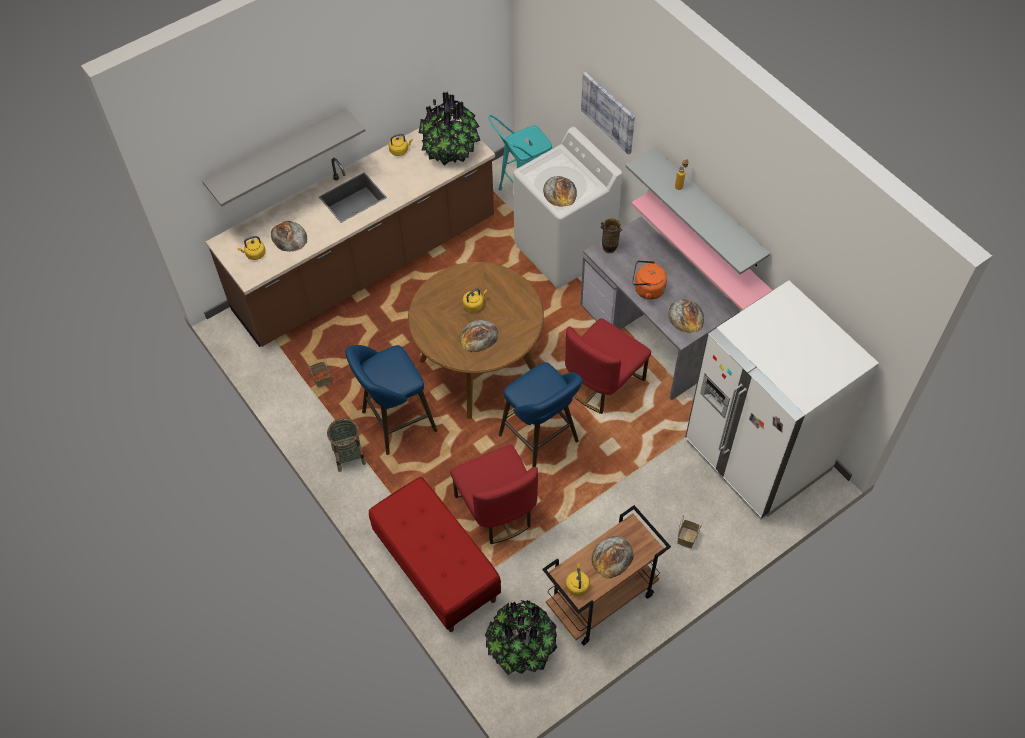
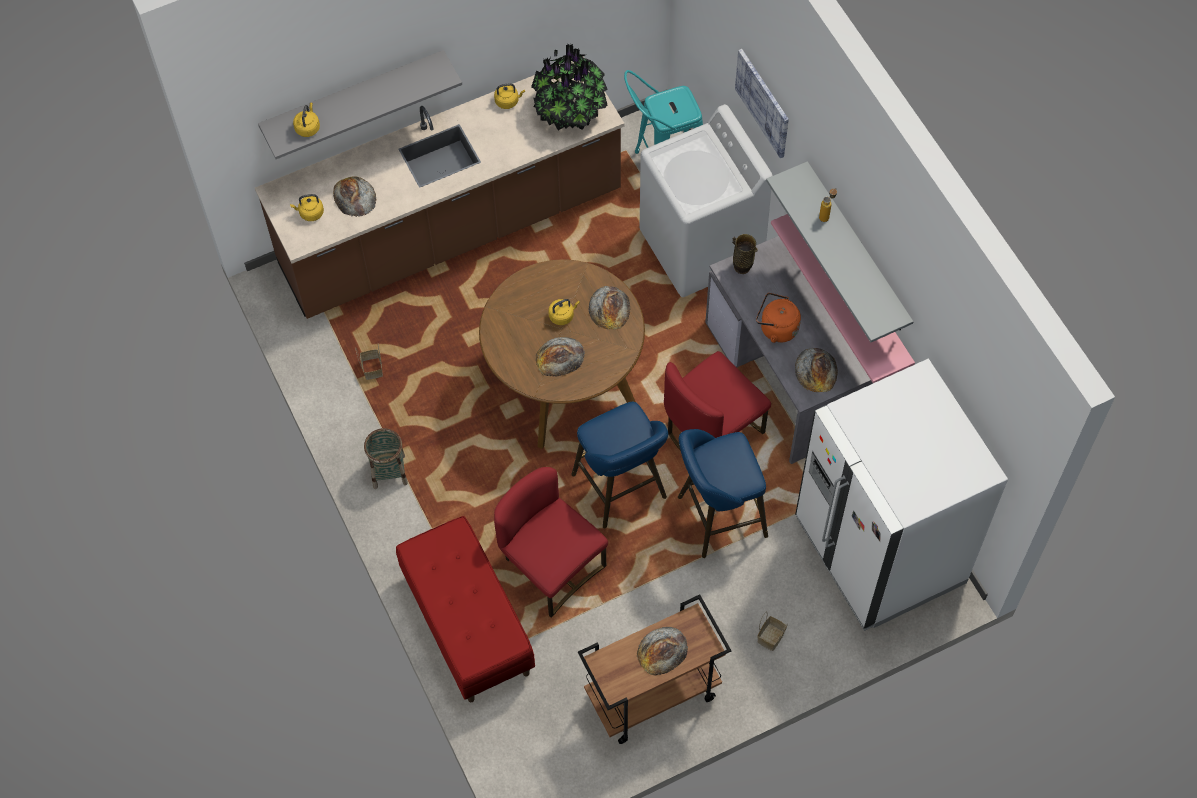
camera: 10 degrees right, 5 degrees up
blue stool [345,345,437,455] -> blue stool moved to [678,429,768,558]
red chair [450,444,538,544] -> red chair turned 150 degrees clockwise [494,467,608,618]
potted plant [485,600,557,675] -> none
bread [543,176,577,207] -> bread moved to [588,286,630,329]
yellow kettle [566,563,590,596] -> yellow kettle moved to [293,102,320,137]

